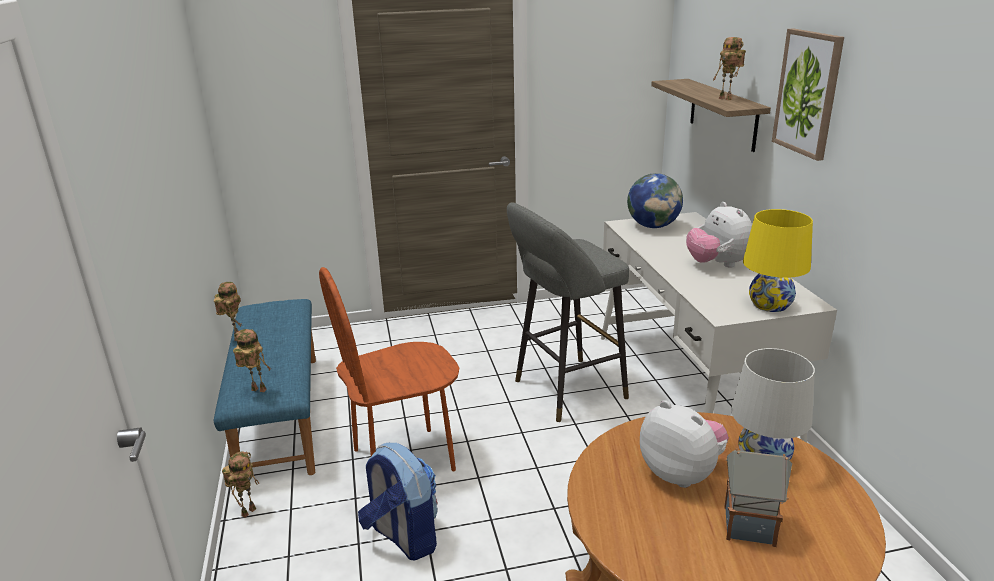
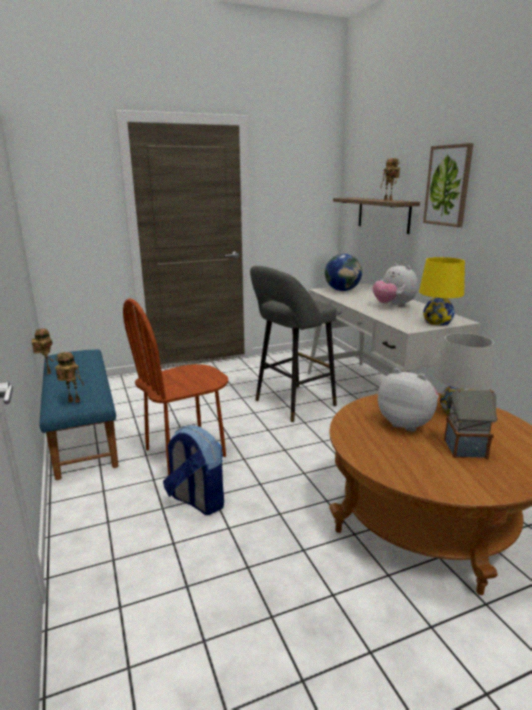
camera: 10 degrees left, 5 degrees down
toy robot [222,451,259,518] -> none

